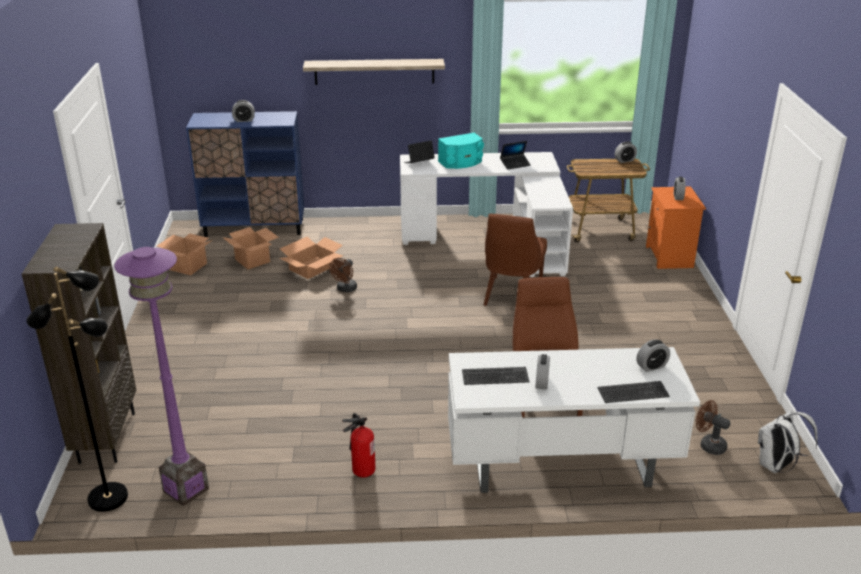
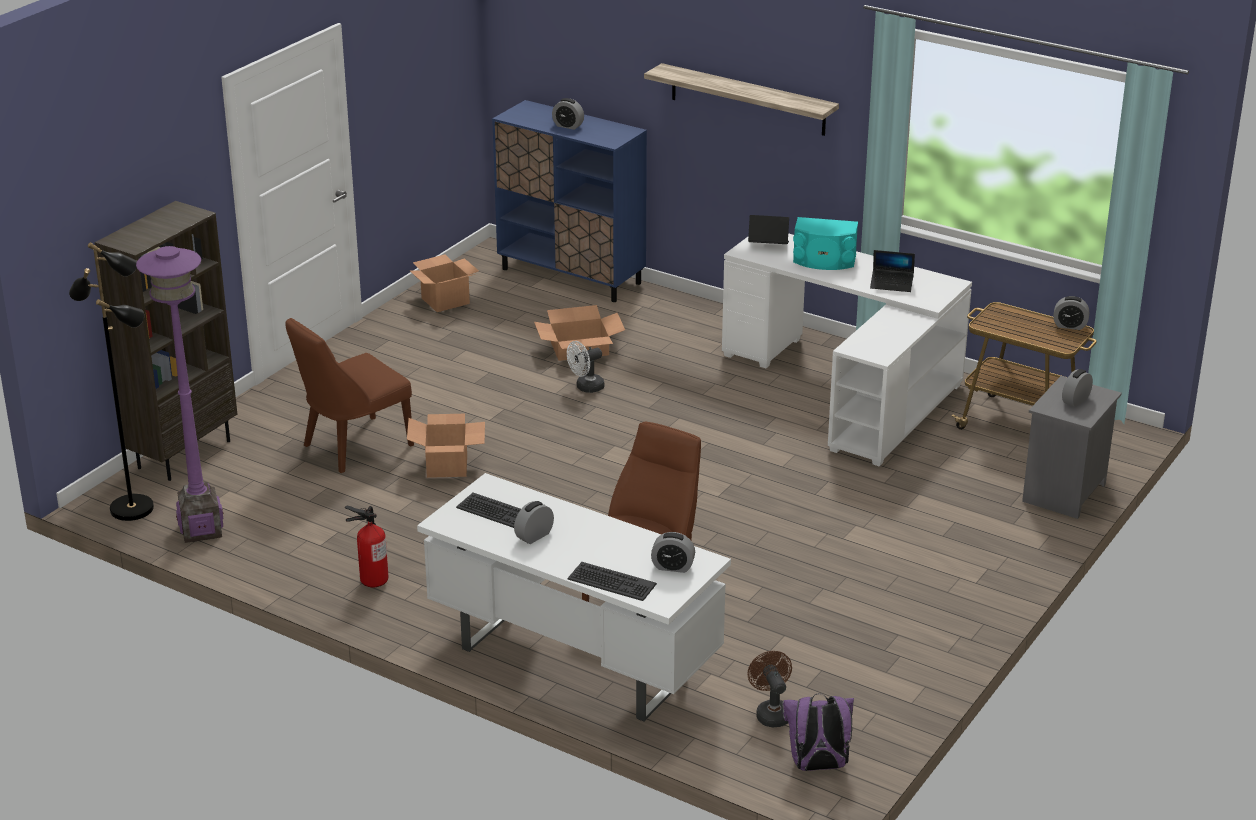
camera: 35 degrees right, 0 degrees up
cardboard box [222,227,279,269] -> cardboard box moved to [407,414,485,478]
brown fan [329,258,357,292] -> white fan [567,341,605,393]
brown chair [484,214,547,306] -> brown chair moved to [285,318,414,473]
orange nightstand [646,187,706,269] -> grey nightstand [1022,376,1122,519]
white backpack [758,410,818,473] -> purple backpack [782,693,854,771]

